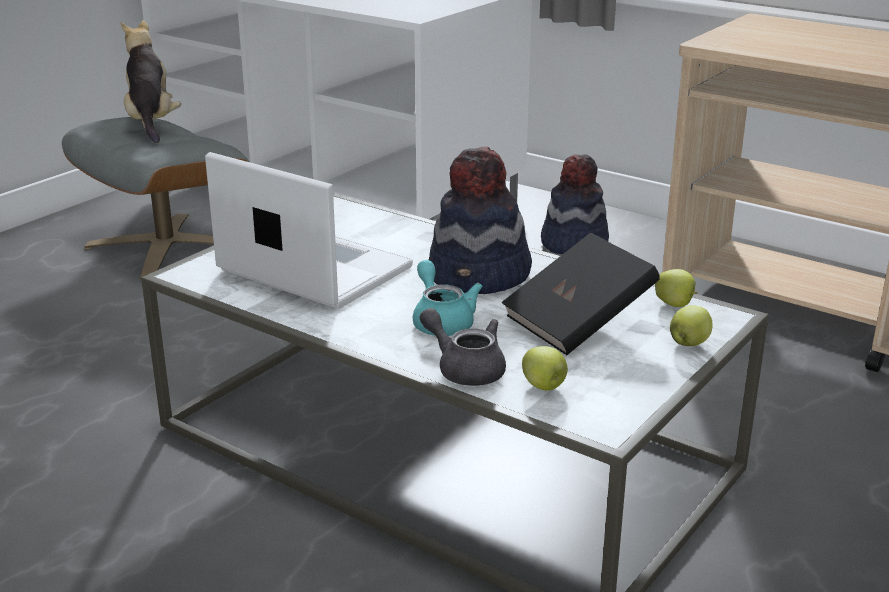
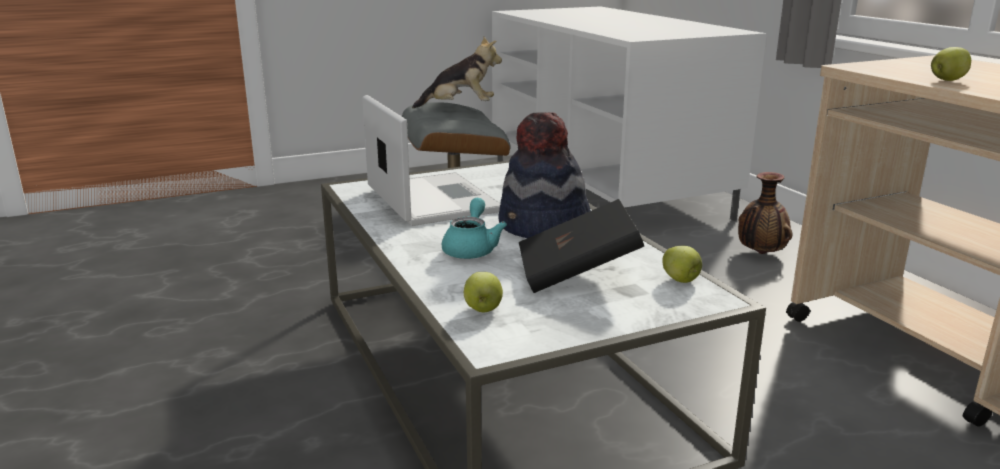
camera: 30 degrees right, 5 degrees down
plush toy [120,20,181,143] -> plush toy turned 75 degrees clockwise [412,37,502,108]
grey teapot [419,308,506,386] -> none
hat [541,154,609,254] -> vase [738,172,793,254]
apple [670,305,712,346] -> apple moved to [931,47,971,81]

